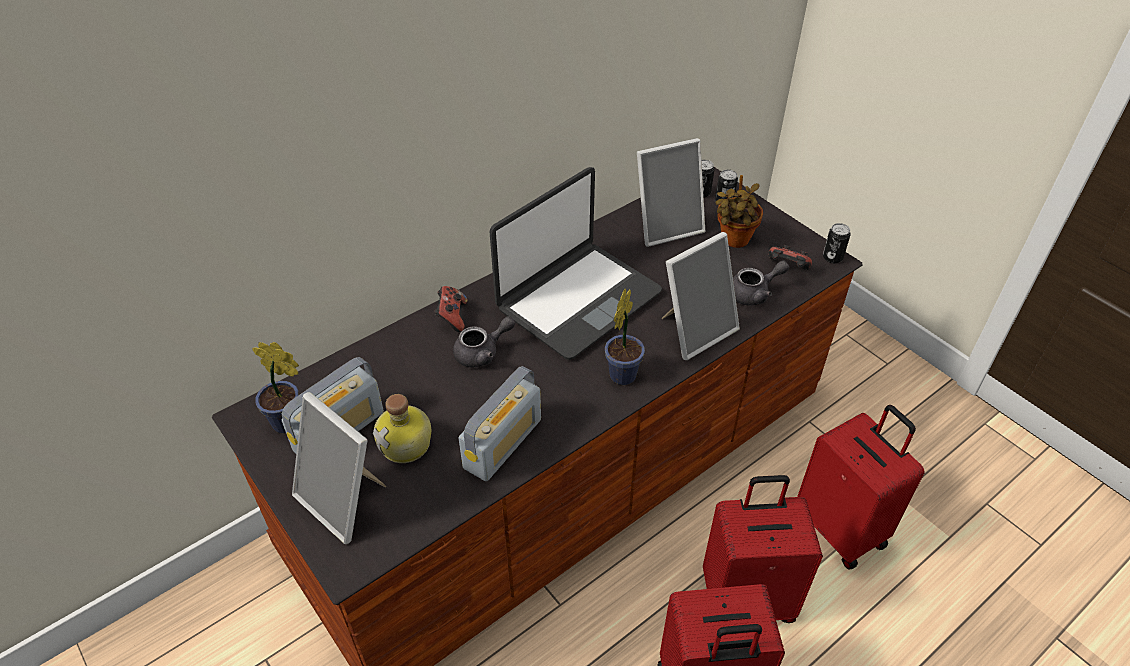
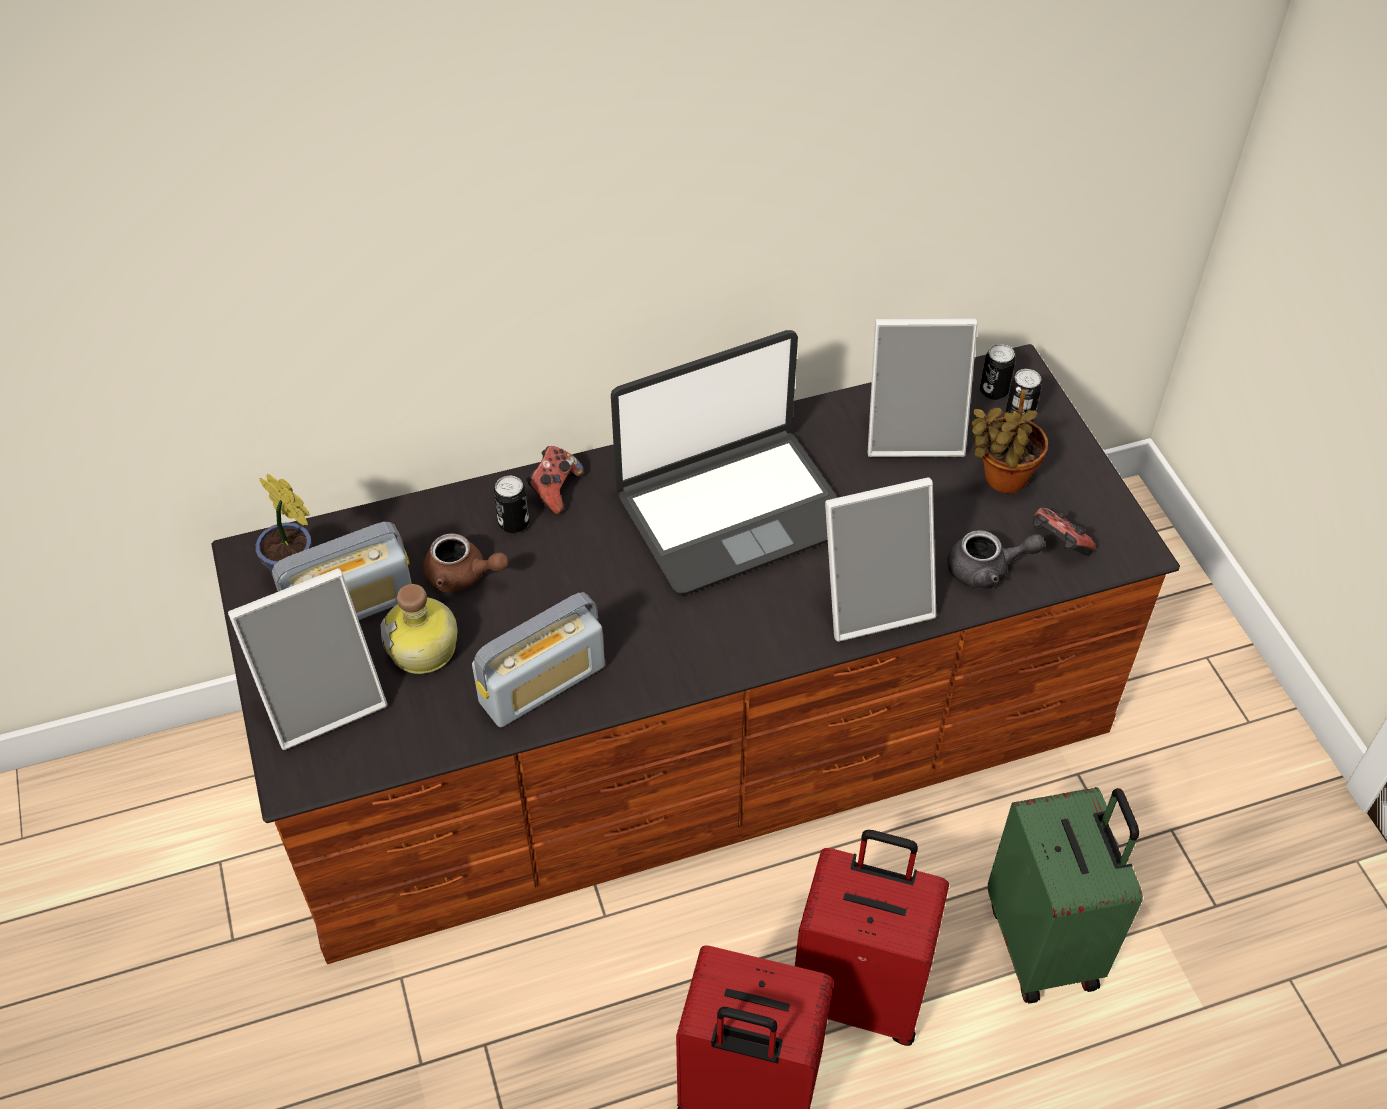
camera: 20 degrees right, 5 degrees up
picture frame [292,392,386,544] -> picture frame turned 90 degrees counterclockwise [228,568,387,750]
grey teapot [453,316,515,368] -> none
potted plant [605,289,645,385] -> none
red suitcase [797,405,924,570] -> green suitcase [988,787,1143,1004]
can [823,223,851,263] -> can moved to [494,476,529,533]
none -> brown teapot [423,533,509,592]

